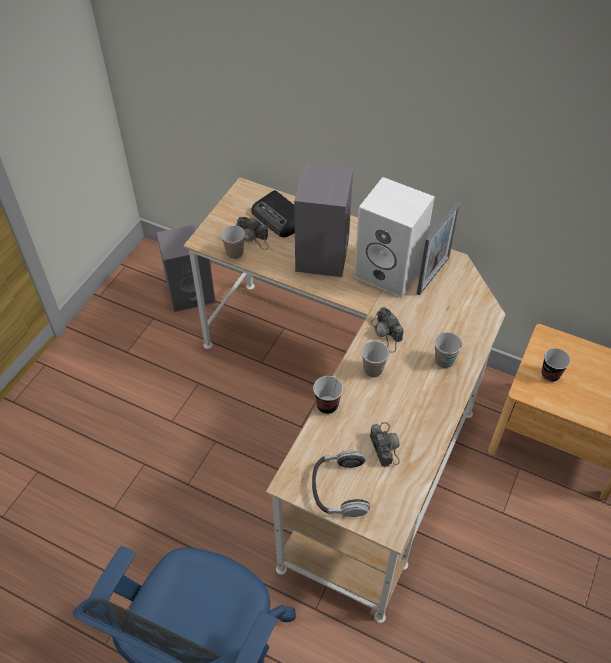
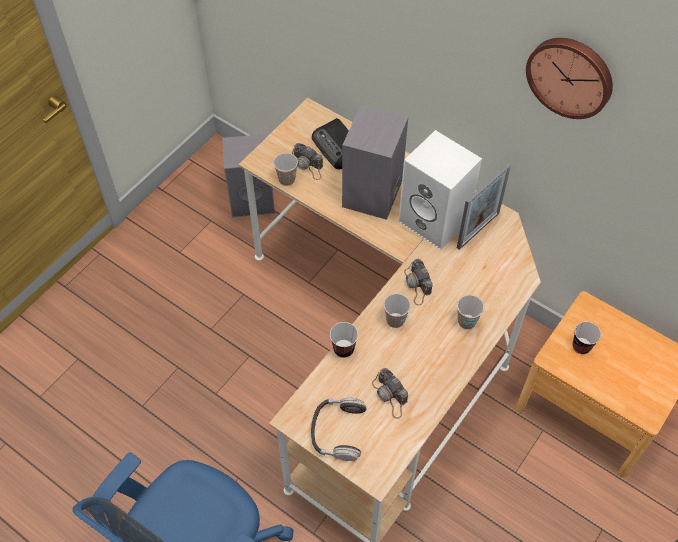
camera: 10 degrees right, 5 degrees up
camera [370,422,400,467] -> camera turned 150 degrees clockwise [372,368,408,419]
none -> wall clock [526,38,613,119]

